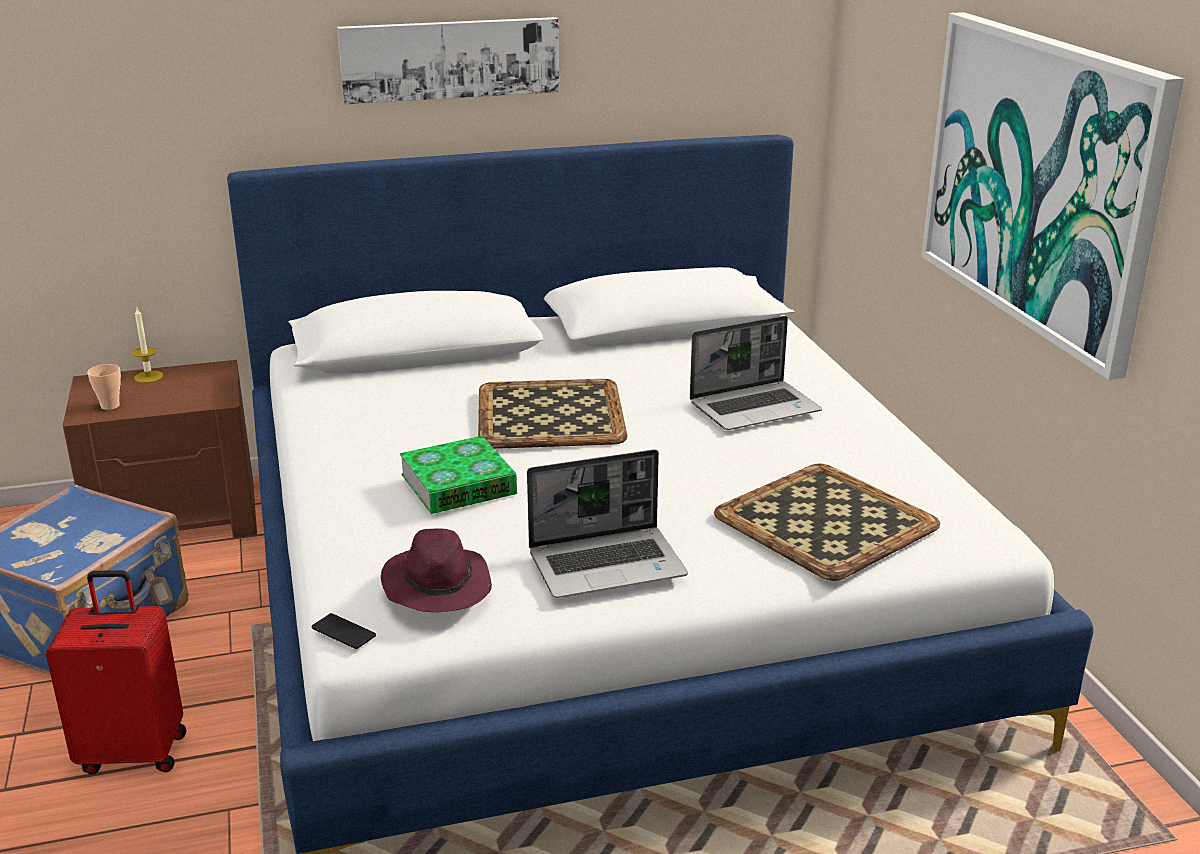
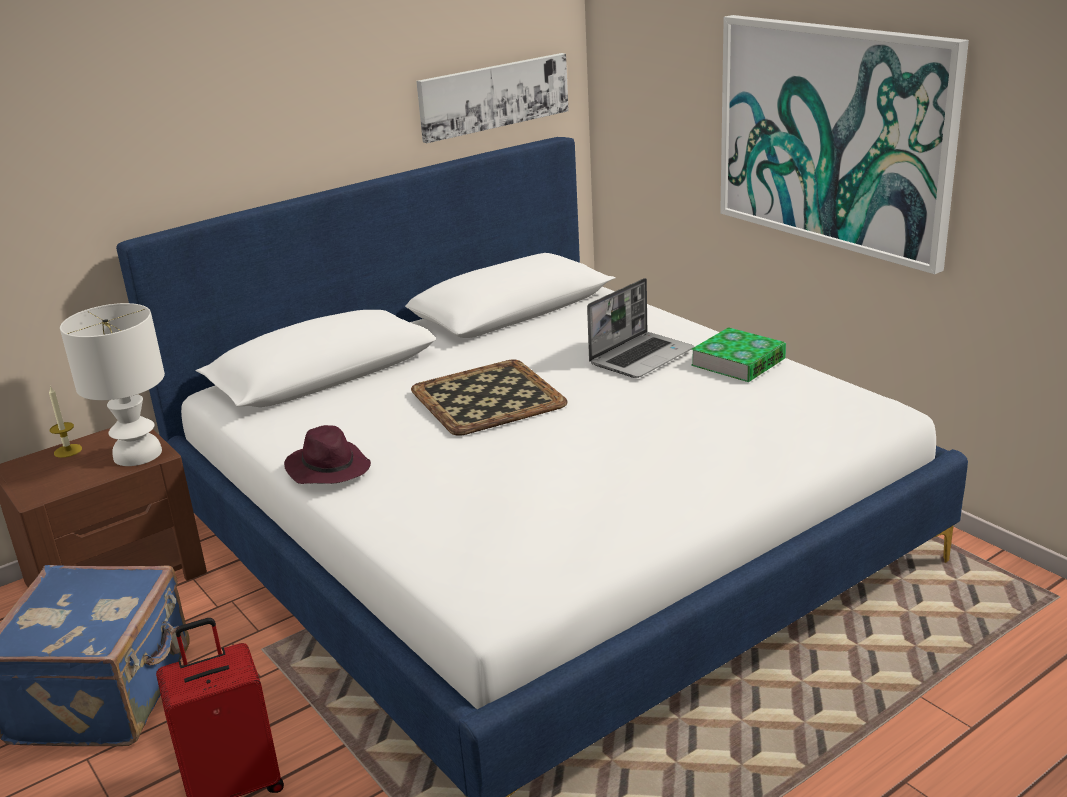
camera: 20 degrees left, 0 degrees up
cup [87,364,121,410] -> none
phone [312,613,376,649] -> none
picture [337,17,559,105] -> picture moved to [416,53,569,143]
purple hat [381,528,492,612] -> purple hat moved to [284,425,371,484]
book [400,436,517,514] -> book moved to [691,327,786,382]
laptop [527,449,688,598] -> none
tray [714,464,940,581] -> none
none -> white table lamp [60,303,165,466]

